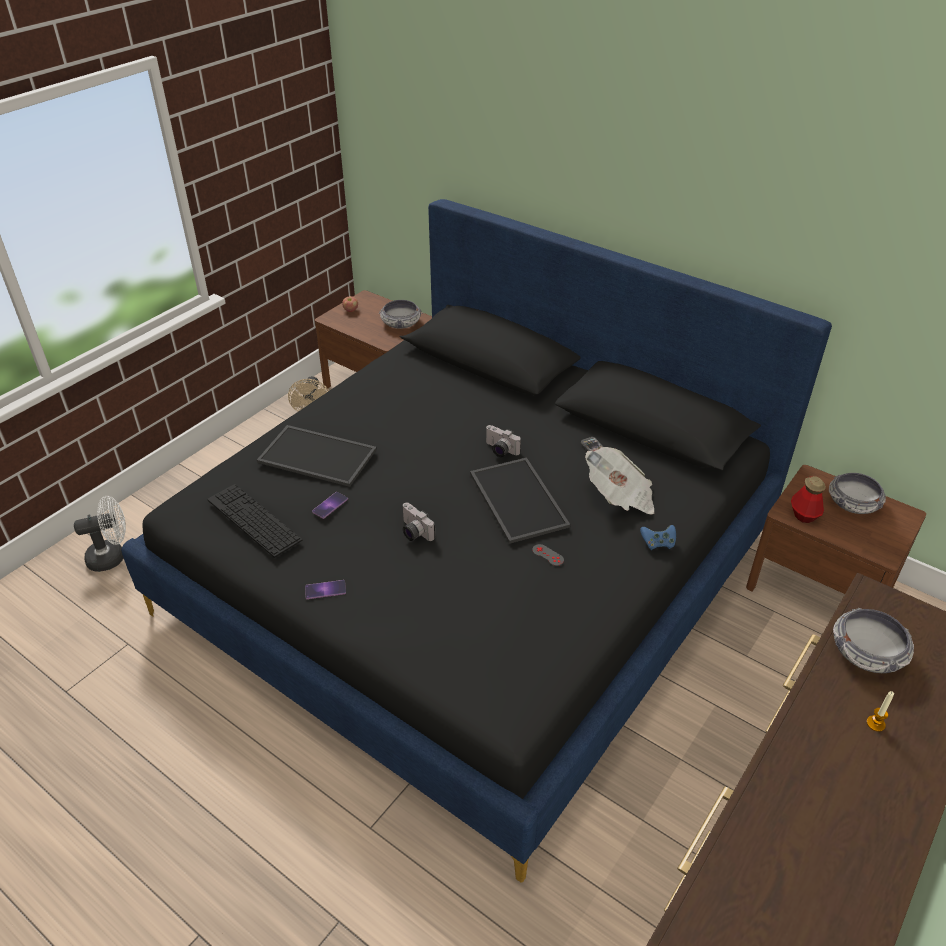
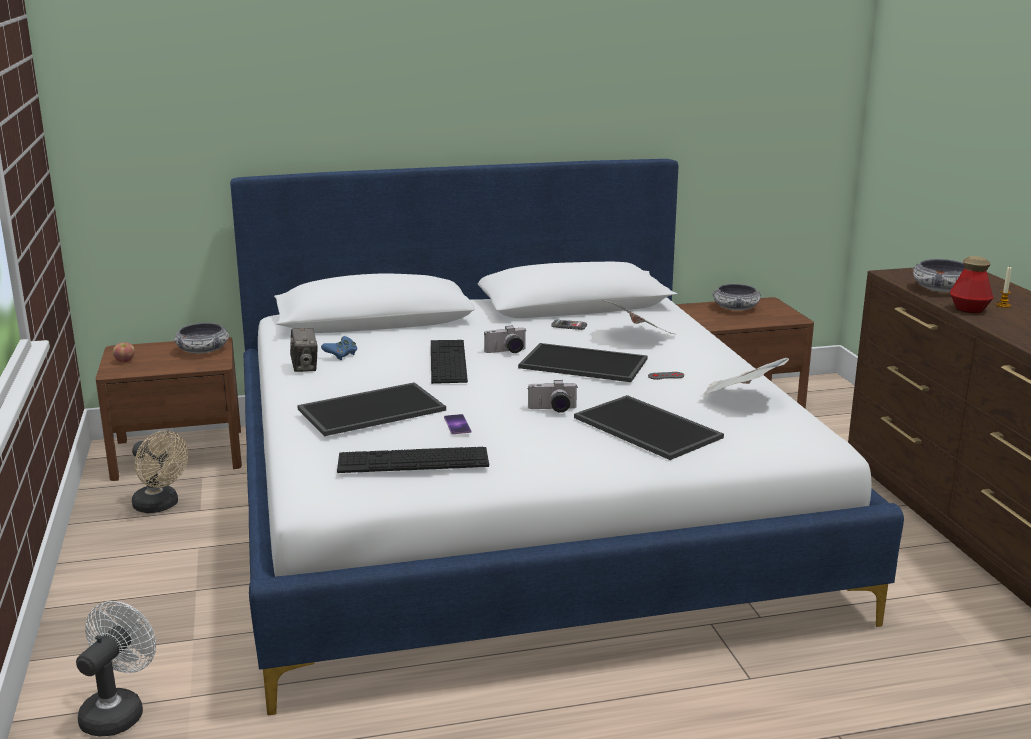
camera: 50 degrees left, 20 degrees down
black bed [121,199,832,883] -> white bed [230,159,904,715]
phone [305,580,346,599] -> none
blue game controller [640,525,676,550] -> blue game controller moved to [321,336,358,360]
bottle [791,476,826,523] -> bottle moved to [950,256,994,313]
none -> camera [290,328,318,372]
none -> keyboard [431,340,468,384]
none -> tray [574,395,724,460]
none -> newspaper [700,358,789,396]

